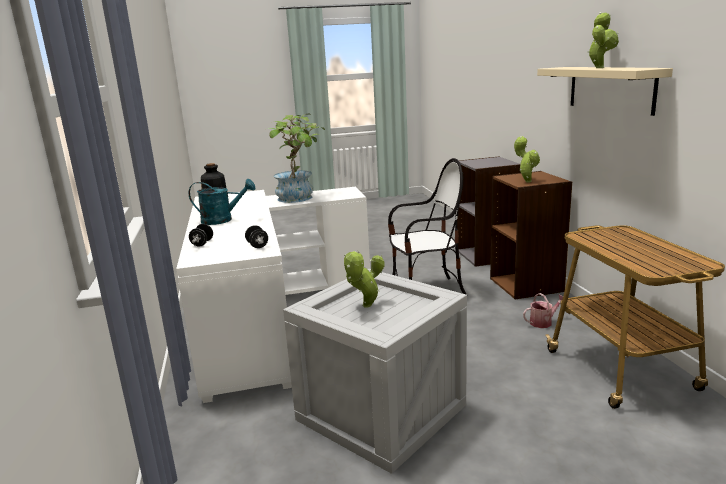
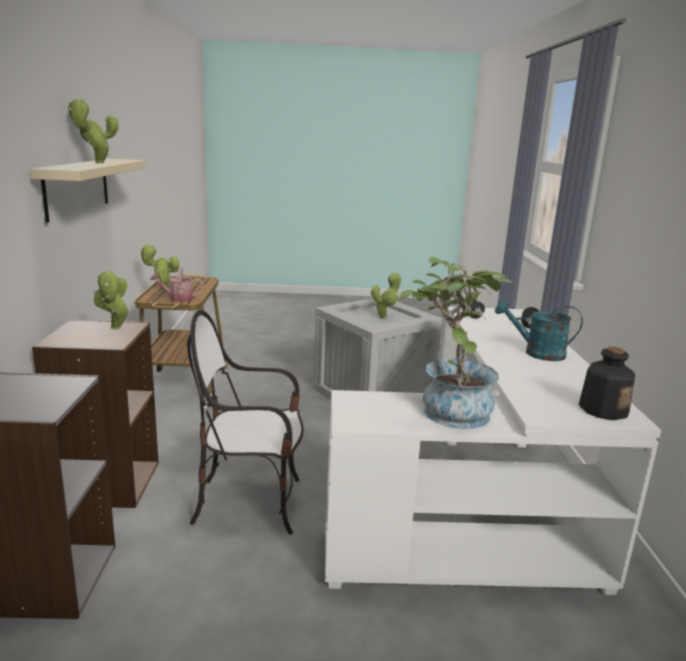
camera: 170 degrees left, 0 degrees up
watering can [523,293,563,328] -> watering can moved to [150,267,203,302]
none -> potted plant [140,244,179,290]

